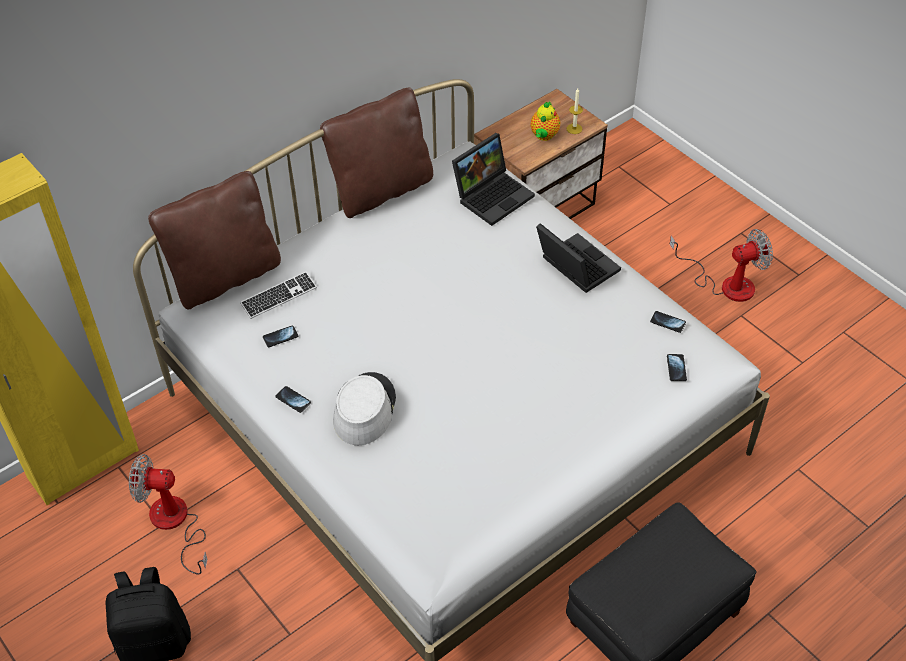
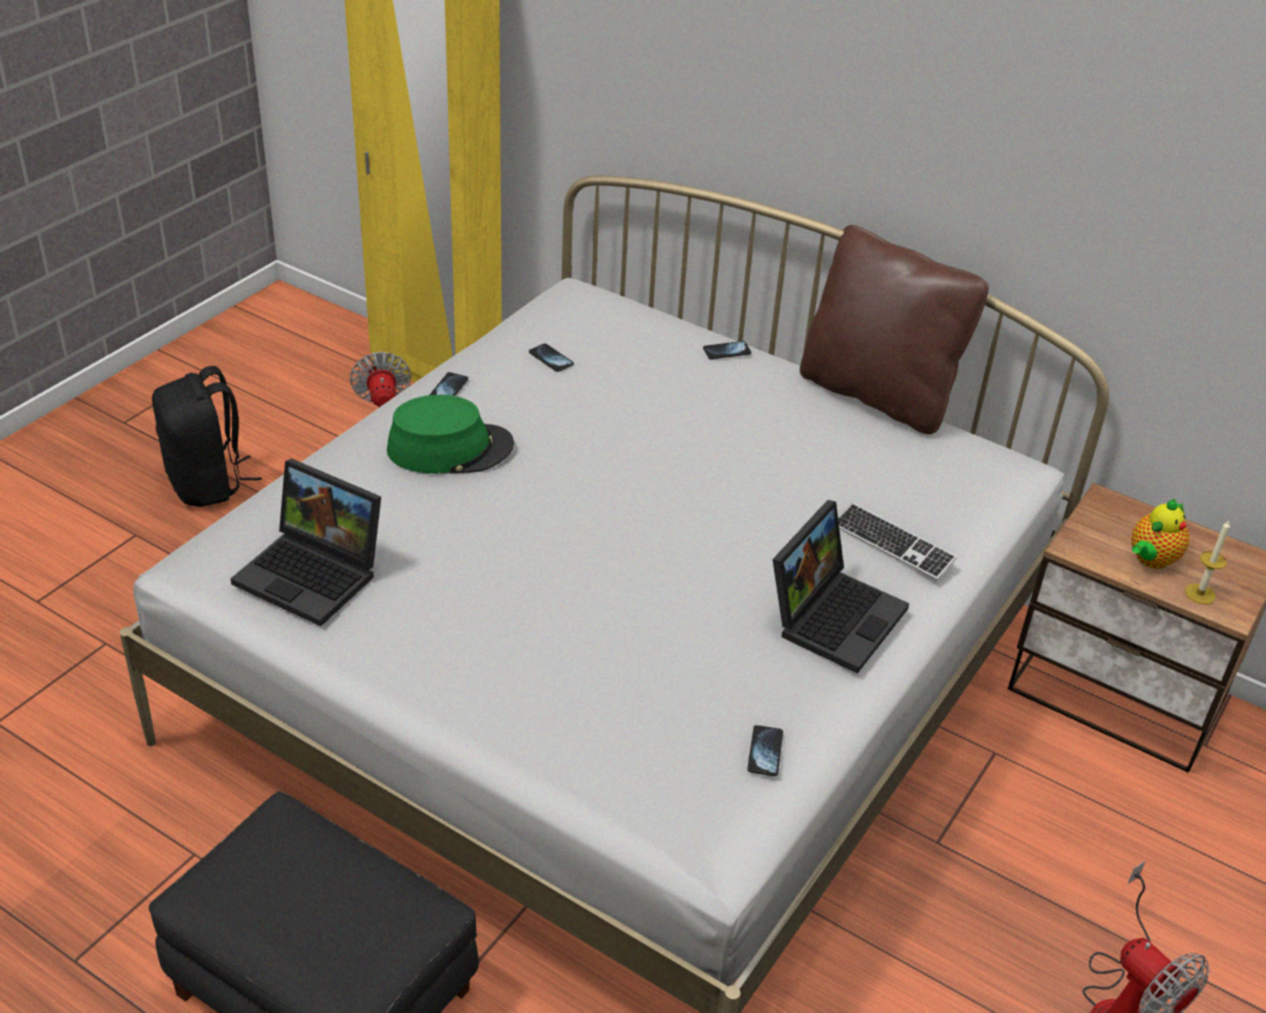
camera: 70 degrees right, 10 degrees down
brown pillow [148,171,281,309] -> none
keyboard [240,272,317,319] -> keyboard moved to [838,503,957,580]
grey hat [333,372,396,445] -> green hat [387,395,514,474]
laptop [452,133,535,226] -> laptop moved to [231,458,381,626]
teapot [530,102,560,141] -> teapot turned 45 degrees counterclockwise [1132,499,1189,569]
phone [667,354,687,381] -> phone moved to [703,341,751,359]

